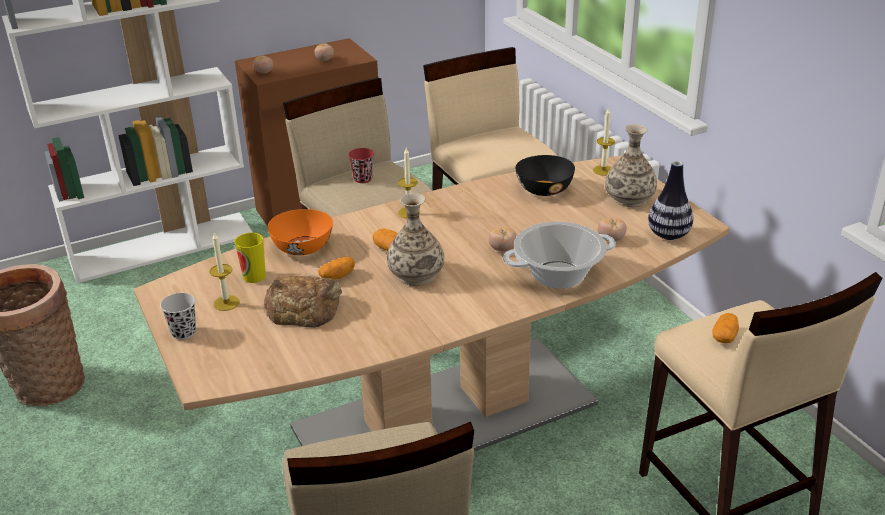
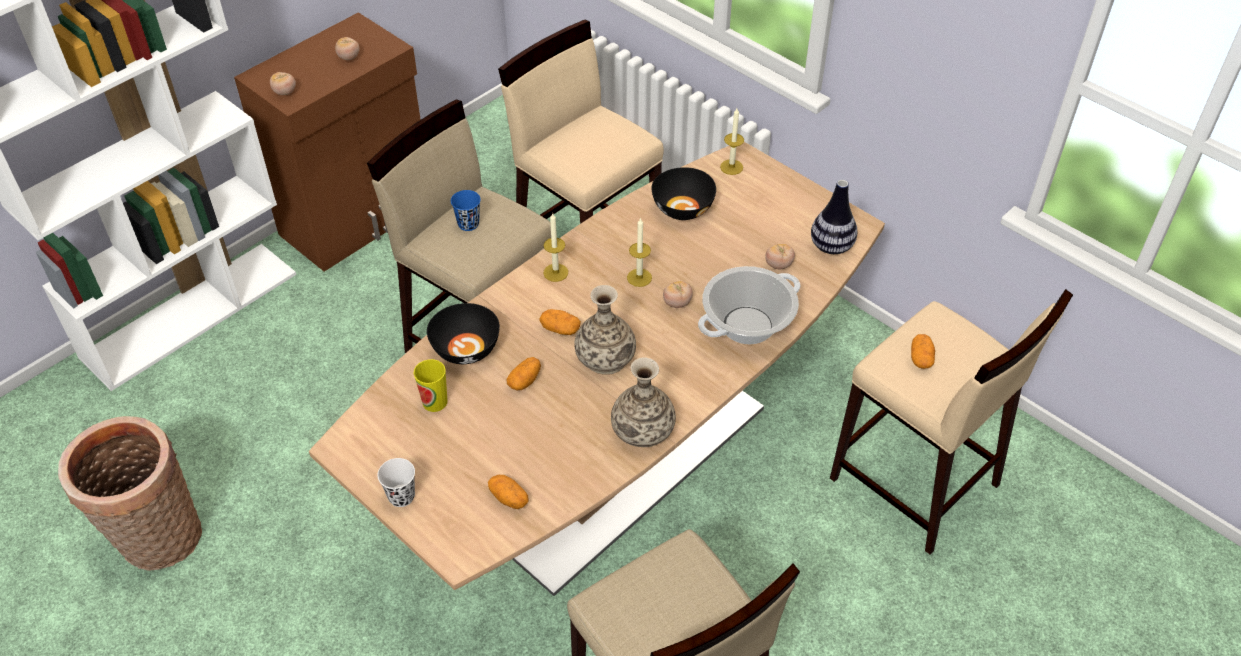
camera: 20 degrees left, 15 degrees up
black cup [160,293,196,340] -> white cup [377,458,415,507]
candle [210,232,240,311] -> candle moved to [627,218,652,287]
bread [264,276,342,328] -> none
orange bowl [268,209,333,255] -> black bowl [427,303,500,364]
red cup [348,148,374,183] -> blue cup [451,190,481,231]
vase [605,124,657,207] -> vase moved to [611,357,676,447]
none -> potato [488,475,529,509]

